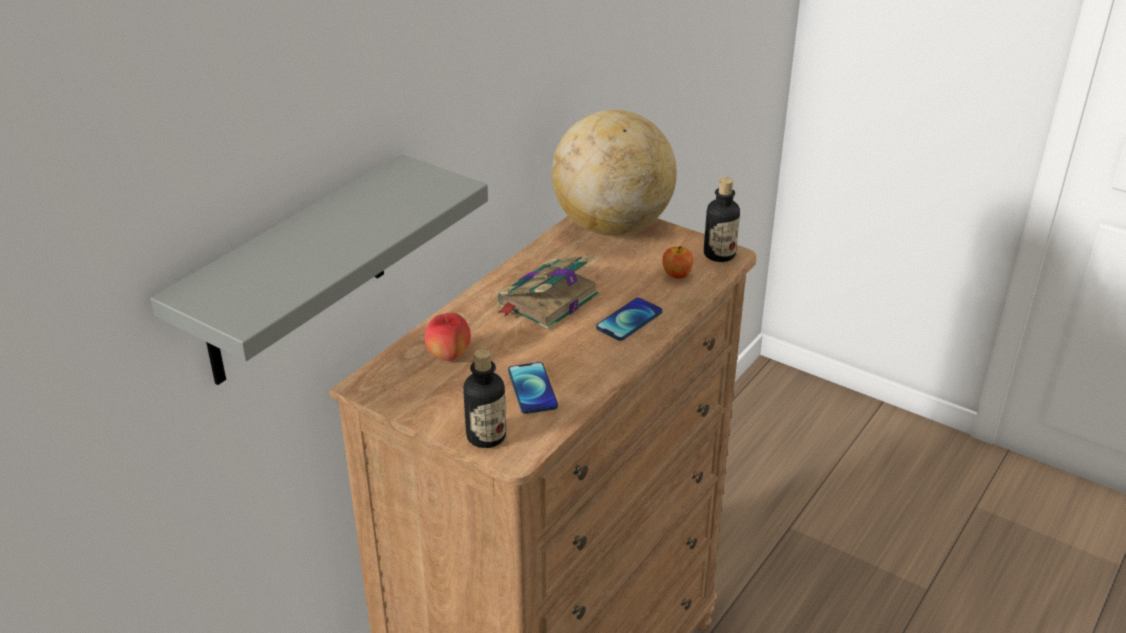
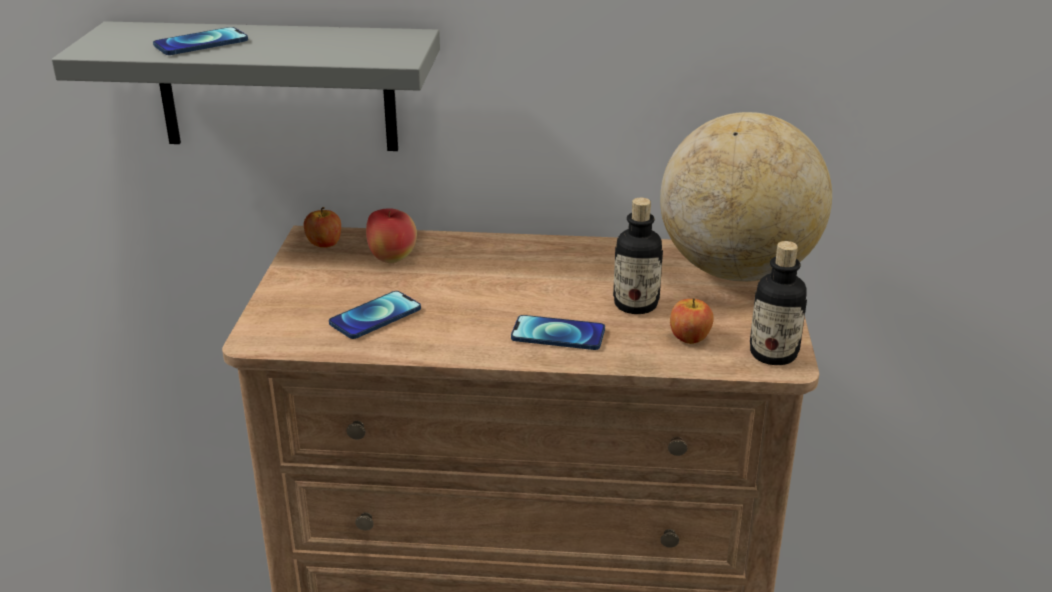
camera: 60 degrees right, 5 degrees down
bottle [463,349,506,448] -> bottle moved to [613,198,663,314]
book [497,255,599,330] -> none
none -> phone [153,27,248,55]
none -> apple [304,207,341,248]

